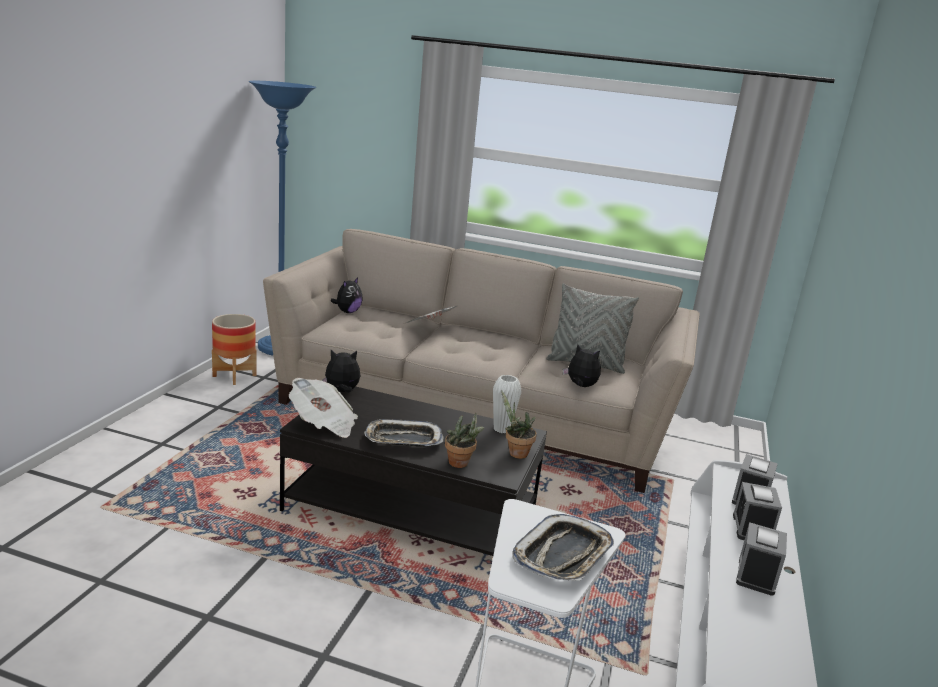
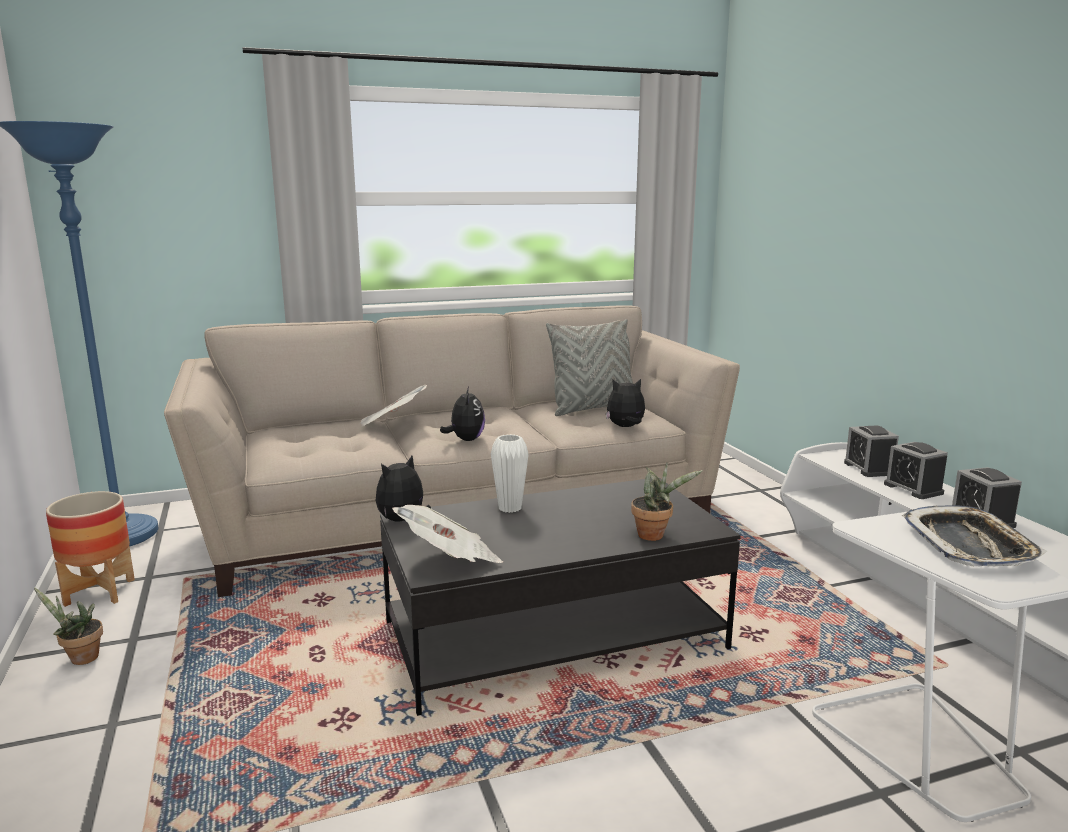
camera: 35 degrees left, 5 degrees down
plush toy [331,277,363,313] -> plush toy moved to [440,387,485,441]
tray [364,419,444,447] -> none
white vase [493,375,522,434] -> white vase moved to [491,434,529,513]
potted plant [501,391,537,459] -> potted plant moved to [34,587,103,665]

